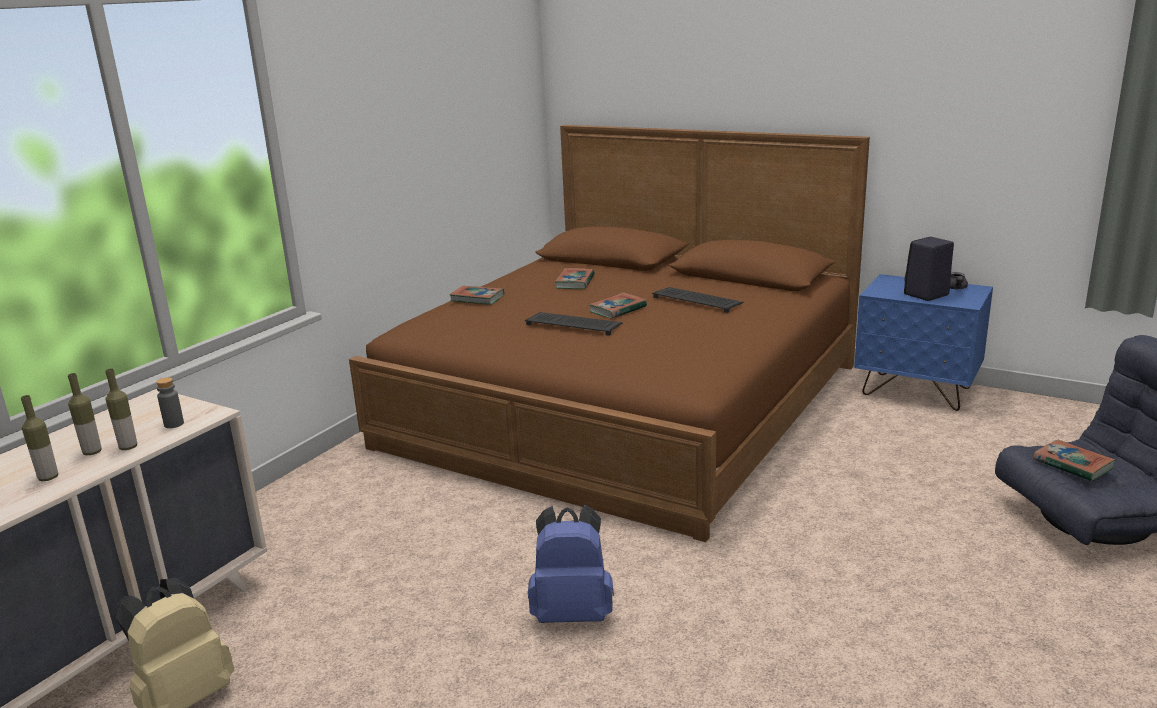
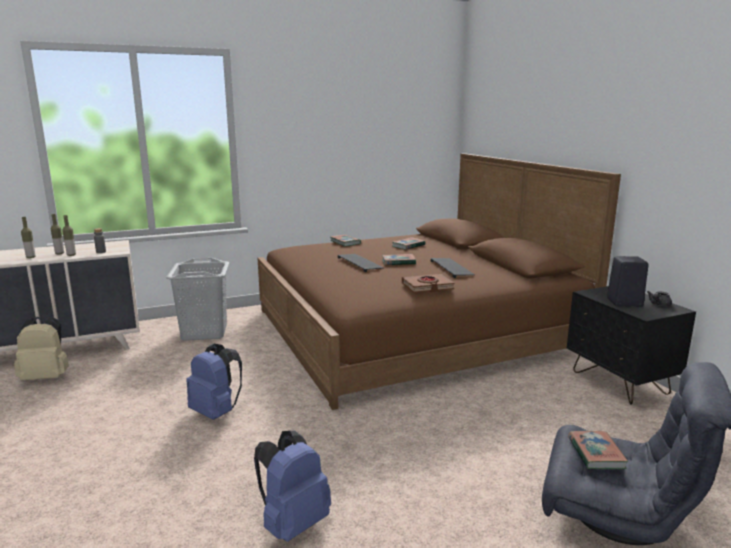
camera: 35 degrees right, 5 degrees down
blue nightstand [854,274,993,411] -> black nightstand [567,286,696,405]
none -> grey laundry basket [166,258,229,341]
none -> blue backpack [254,431,331,542]
none -> brown book [402,274,455,293]

